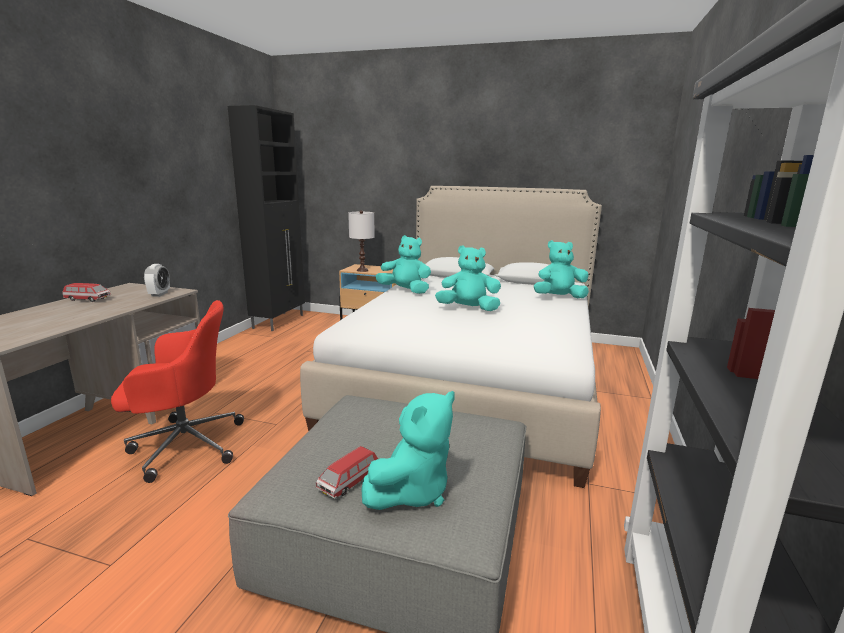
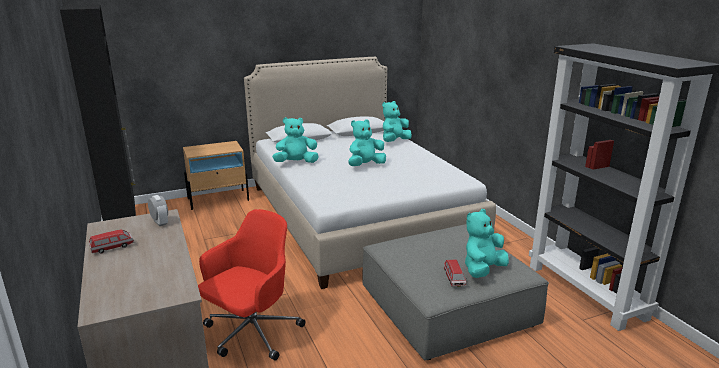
camera: 40 degrees left, 5 degrees up
white table lamp [348,210,375,272] -> none
turquoise plush toy [361,391,455,510] -> turquoise plush toy turned 135 degrees counterclockwise [465,209,509,278]

